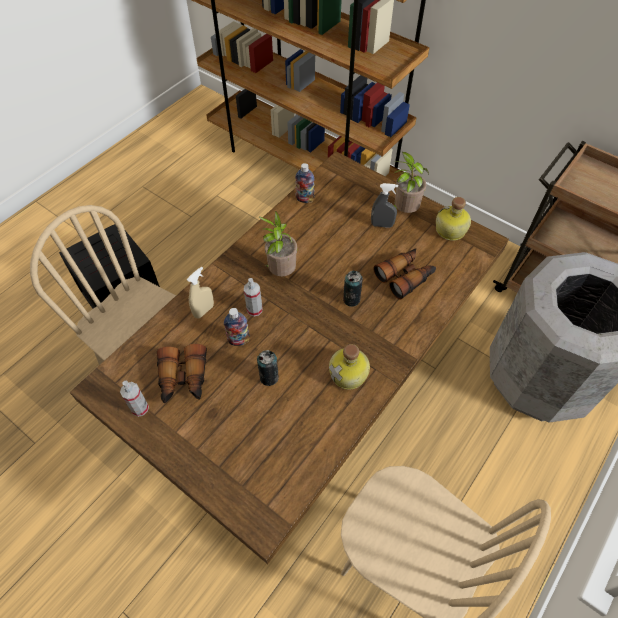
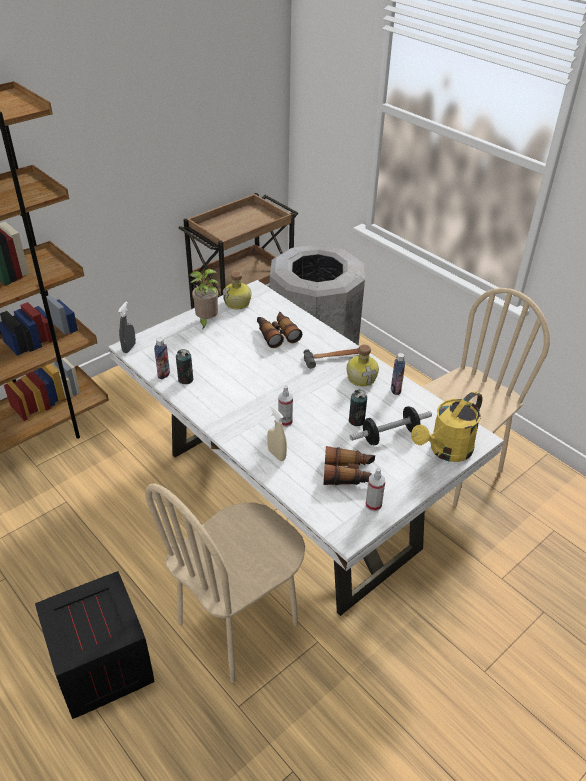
camera: 80 degrees left, 15 degrees down
brown dining table [69,151,509,564] -> white dining table [108,280,504,616]
bottle [224,308,250,346] -> bottle moved to [391,353,406,395]
potted plant [259,211,297,276] -> none
can [343,271,363,307] -> can moved to [176,349,193,384]
grey spray bottle [371,183,398,228] -> grey spray bottle moved to [118,301,136,353]
none -> hammer [304,348,359,369]
none -> dumbbell [350,406,432,445]
none -> yellow watering can [411,391,483,462]

